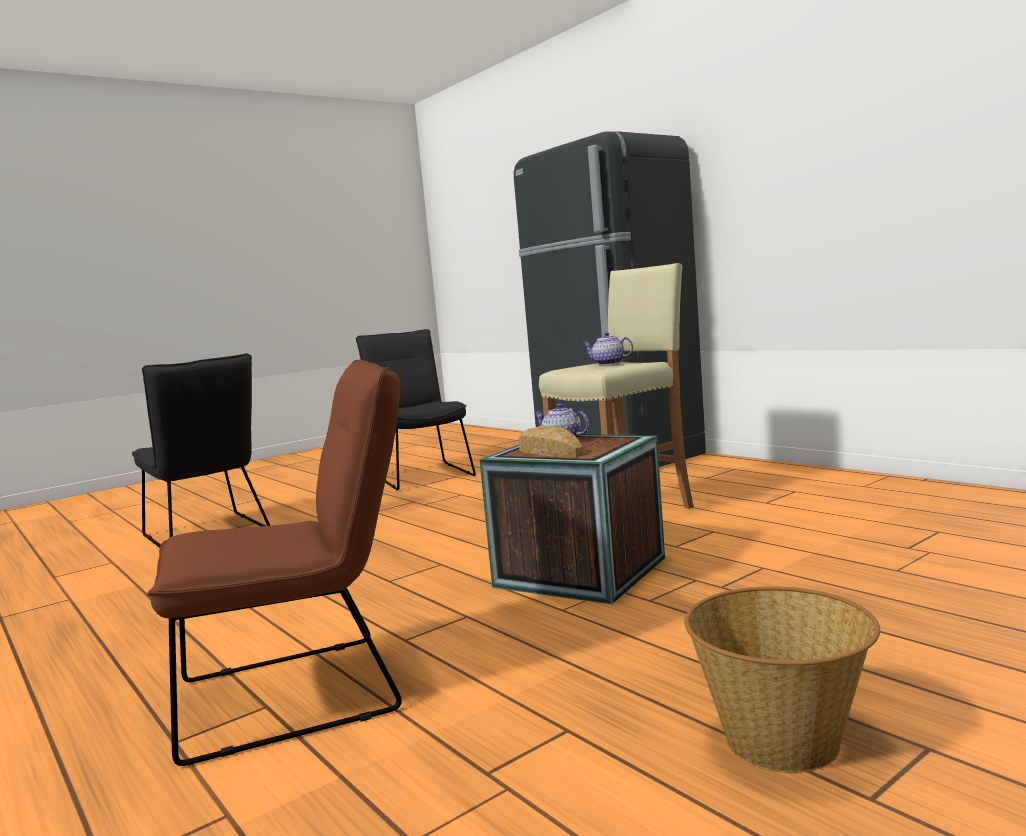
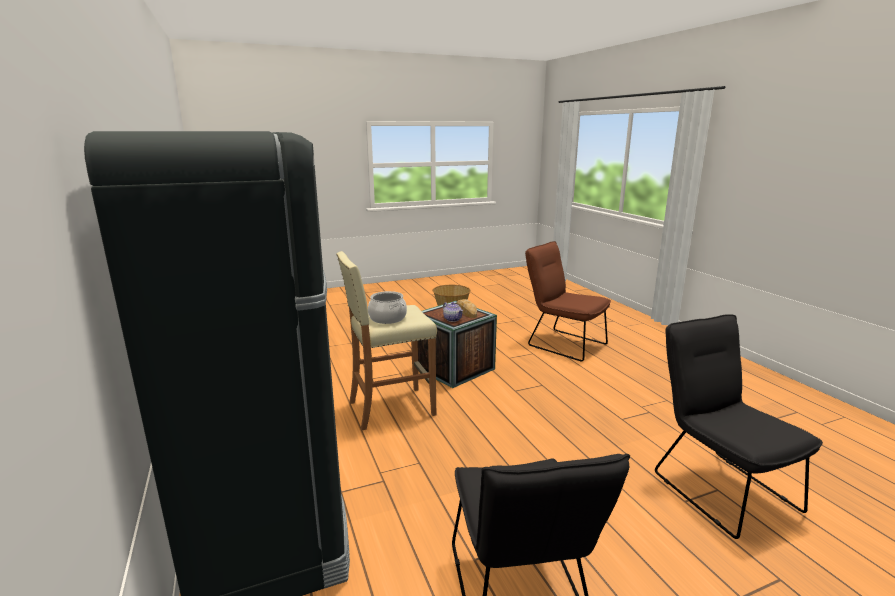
camera: 165 degrees left, 10 degrees up
brown chair [147,360,402,766] -> brown chair turned 45 degrees clockwise [525,241,611,362]
teapot [583,332,633,365] -> cooking pot [368,291,407,324]

